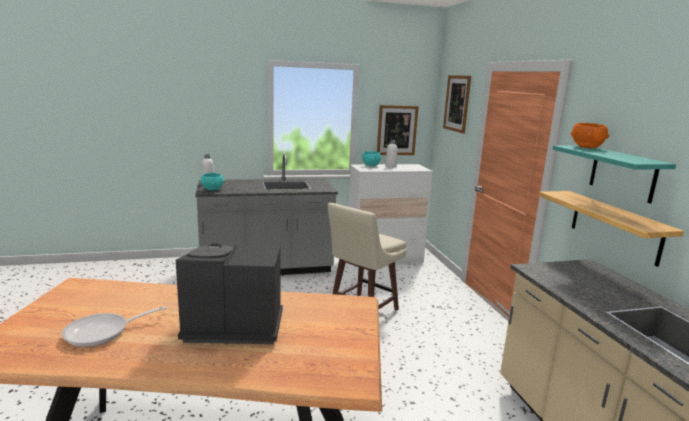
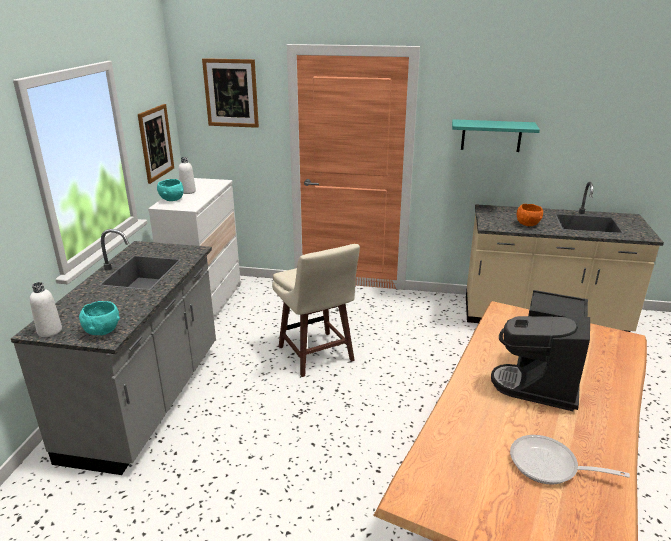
camera: 65 degrees left, 10 degrees up
frying pan [62,306,167,347] -> frying pan turned 120 degrees clockwise [510,435,630,485]
shelf [538,191,684,267] -> none
orange bowl [571,123,609,148] -> orange bowl moved to [517,204,543,226]

